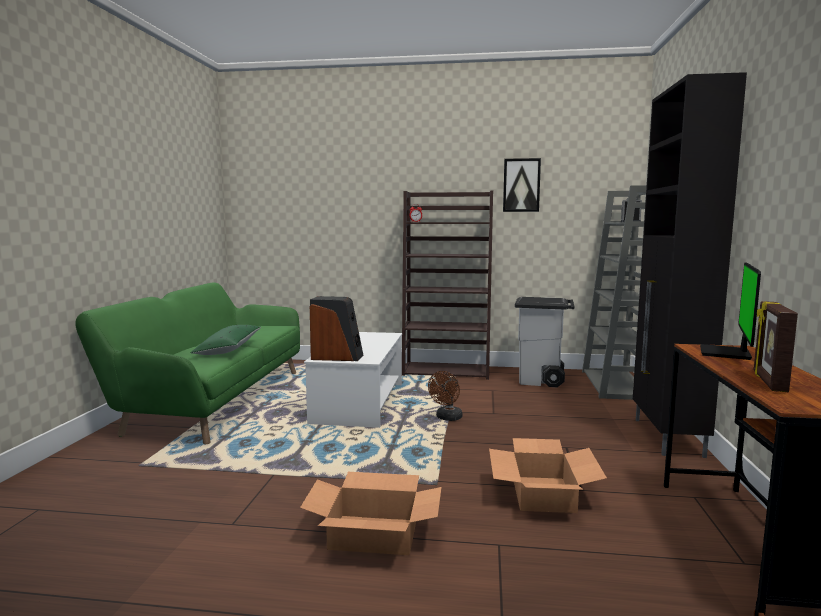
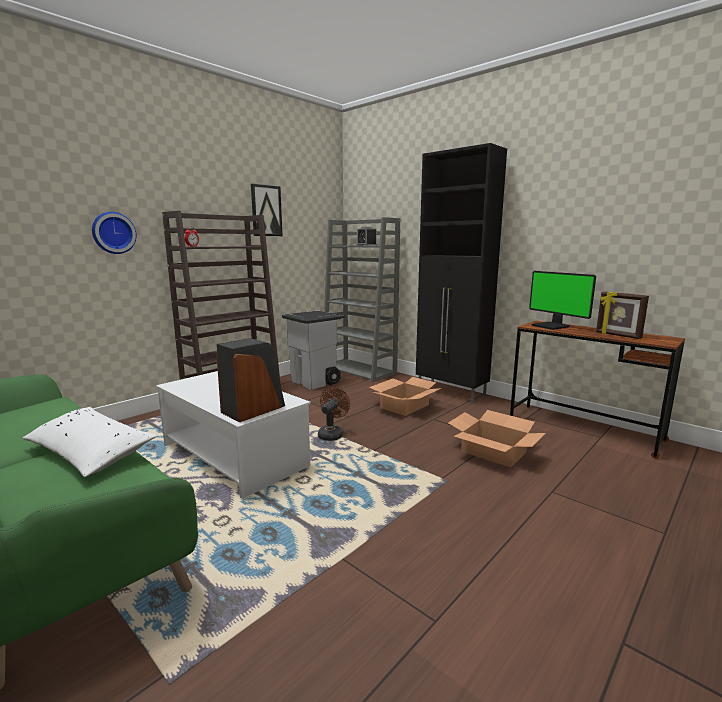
camera: 55 degrees left, 5 degrees up
green pillow [190,325,261,355] -> white pillow [23,407,157,477]
cardboard box [300,472,442,555] -> cardboard box moved to [369,377,442,416]
brown fan [428,371,462,421] -> brown fan turned 135 degrees counterclockwise [318,387,350,441]
none -> wall clock [92,212,136,254]

